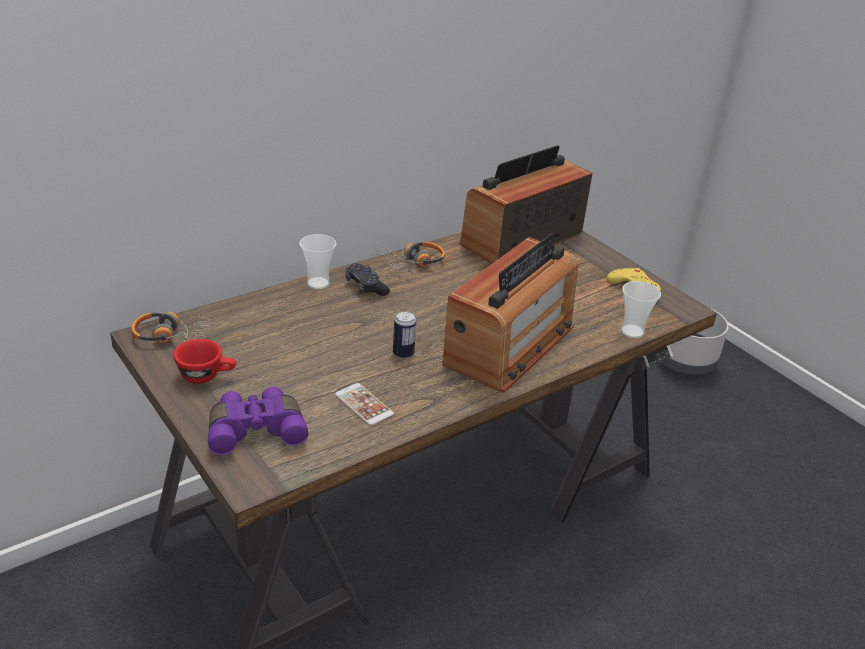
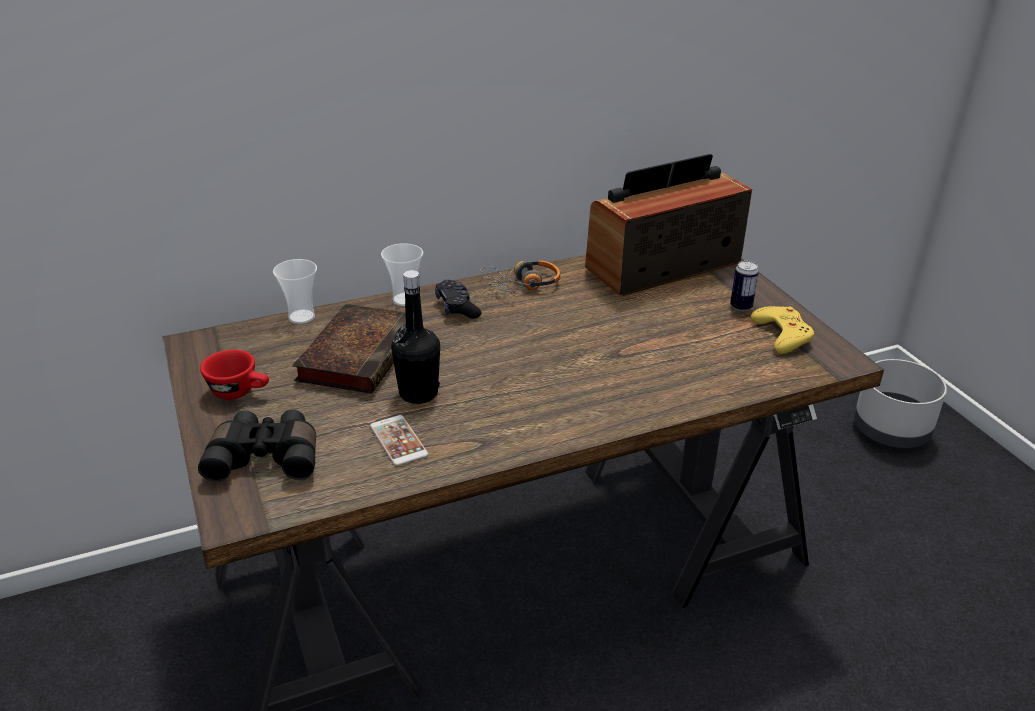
camera: 15 degrees right, 0 degrees up
headphones [131,312,210,343] -> none
purple binoculars [208,387,308,455] -> black binoculars [198,410,316,482]
can [393,311,416,359] -> can moved to [730,261,759,311]
radio [442,234,578,393] -> none
cup [621,281,661,338] -> cup moved to [273,259,317,324]
none -> book [292,304,406,394]
none -> black bottle [391,270,440,404]

